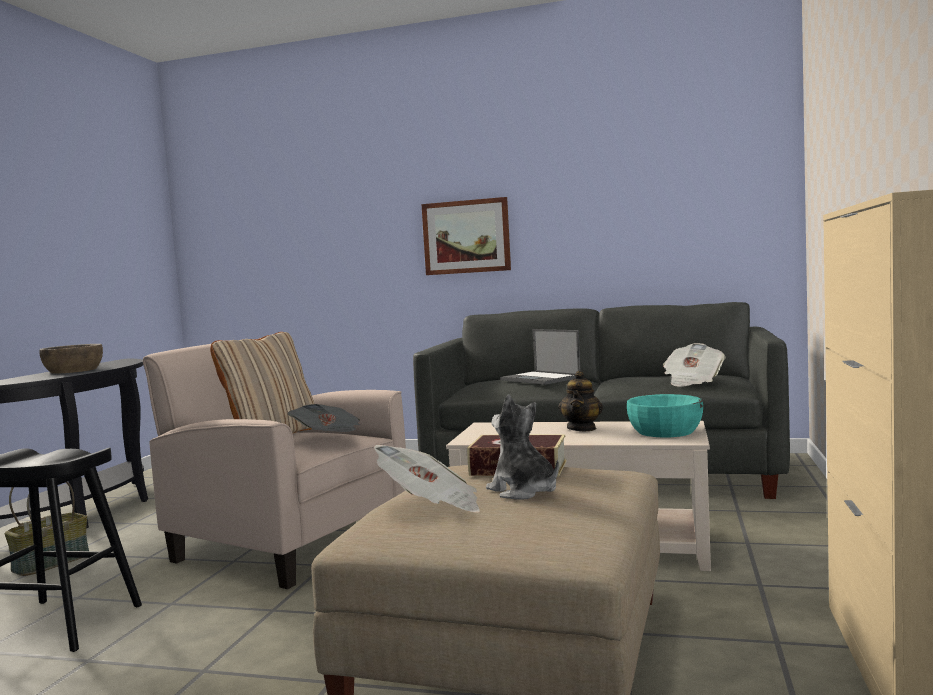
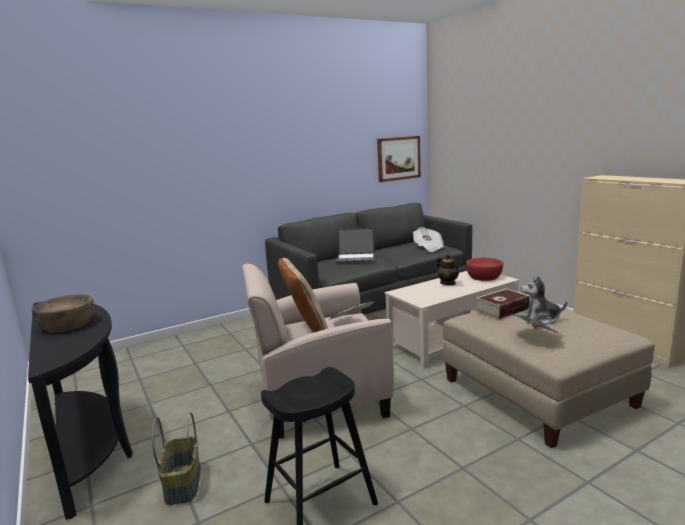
camera: 45 degrees left, 10 degrees up
picture [421,197,511,275] -> picture moved to [377,136,421,182]
turquoise bowl [627,394,703,437] -> red bowl [466,258,503,281]

